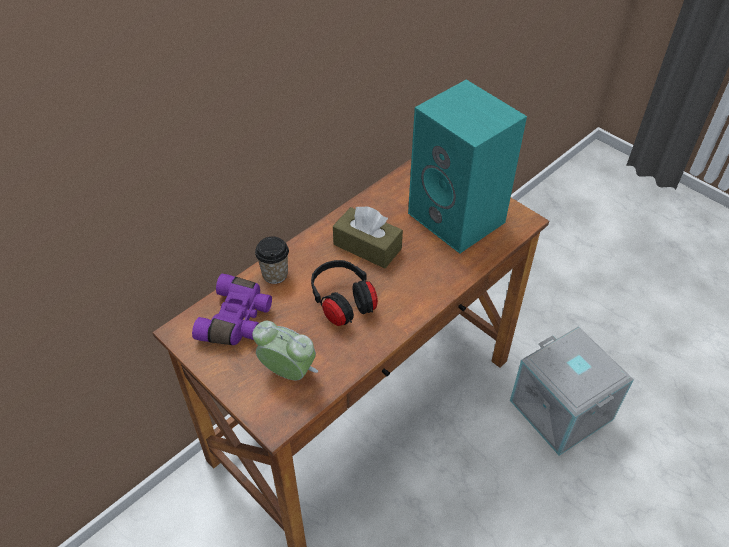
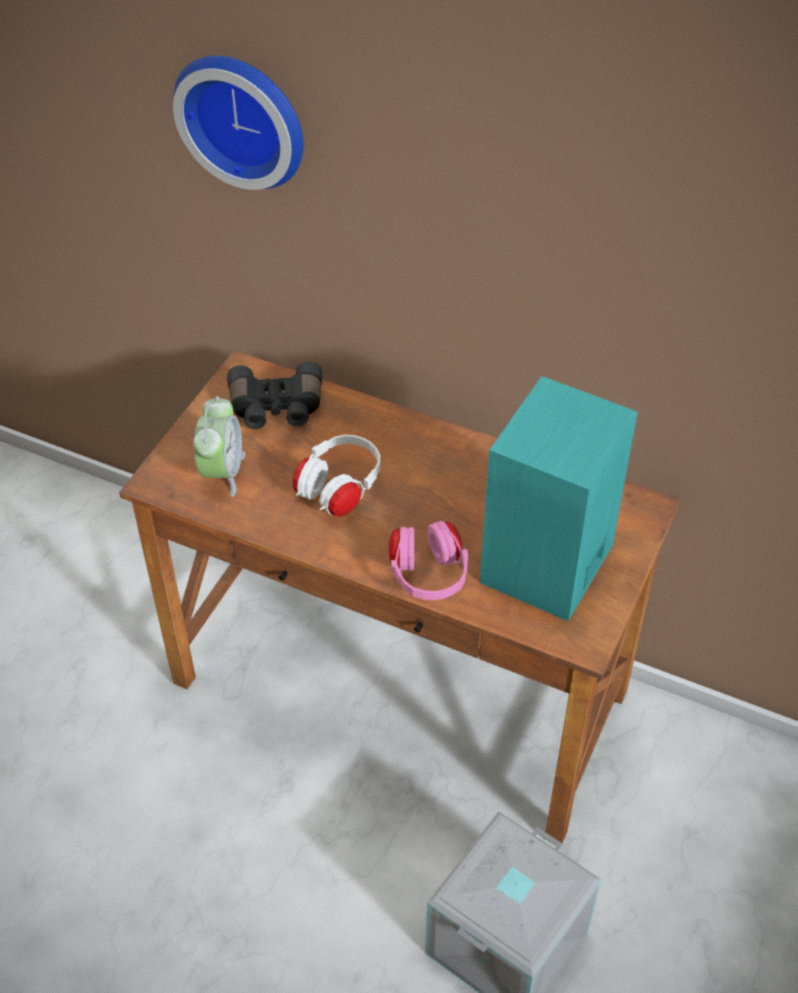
camera: 70 degrees right, 0 degrees up
purple binoculars [192,274,272,345] -> black binoculars [227,361,322,429]
cup [255,236,289,284] -> none
black headphones [311,260,378,326] -> white headphones [293,434,381,517]
brown tissue box [333,206,403,269] -> none
none -> wall clock [173,56,303,190]
none -> pink headphones [389,521,468,600]

